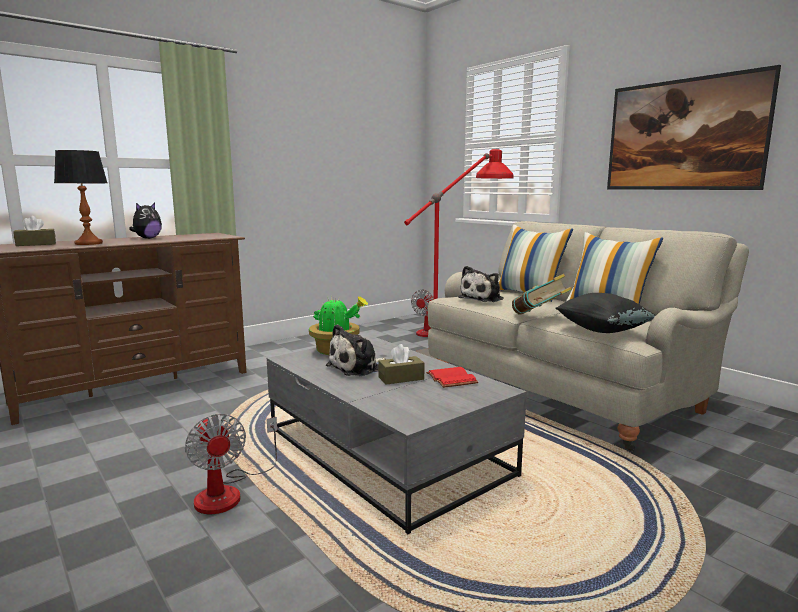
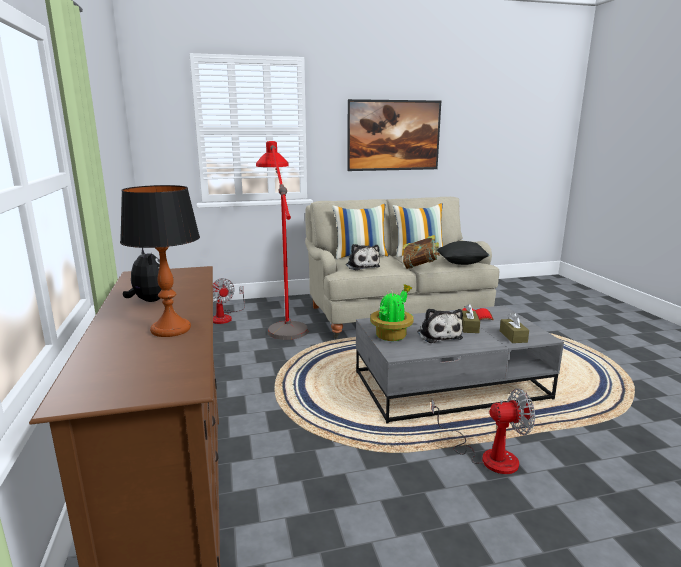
camera: 65 degrees left, 5 degrees up
brown tissue box [13,216,56,246] -> brown tissue box moved to [500,312,529,343]

